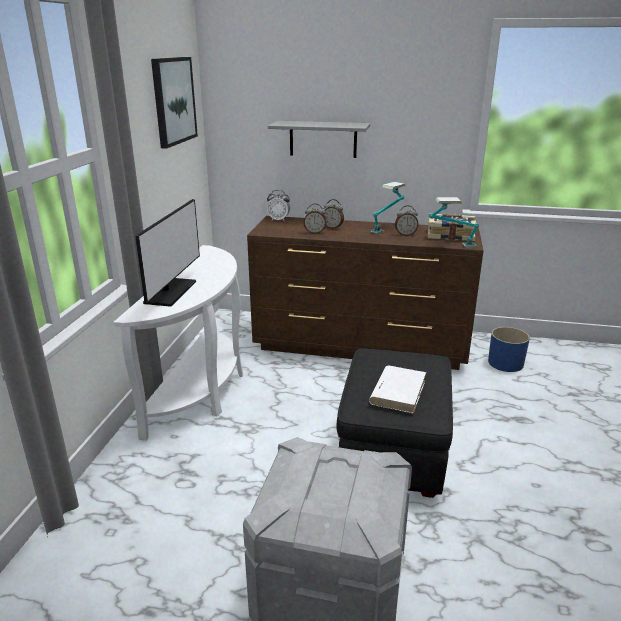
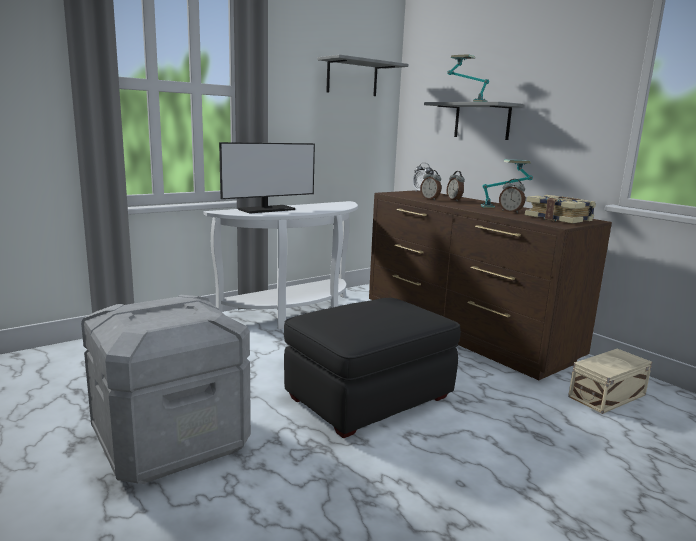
camera: 40 degrees right, 10 degrees down
picture [151,57,198,149] -> grey shelf [318,55,408,96]
white book [369,366,426,414] -> none
table lamp [429,197,479,248] -> table lamp moved to [447,54,489,102]
blue planter [488,327,530,372] -> beige storage box [568,349,652,414]

